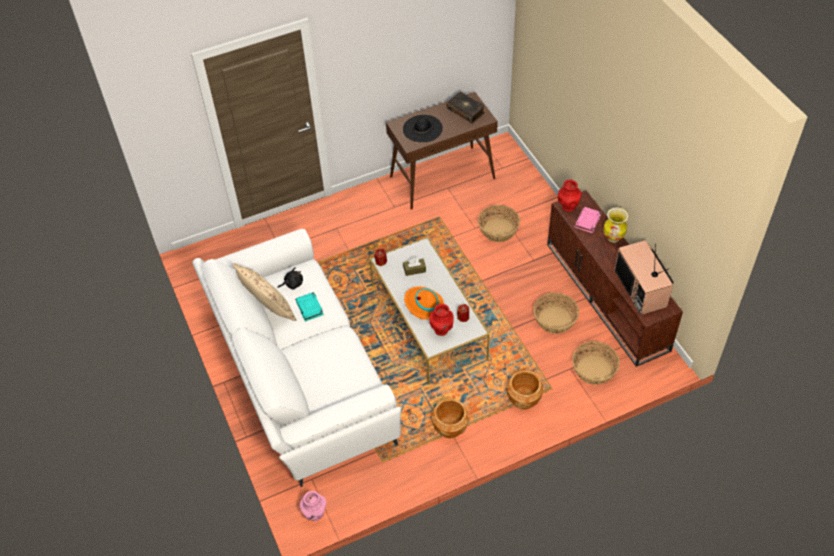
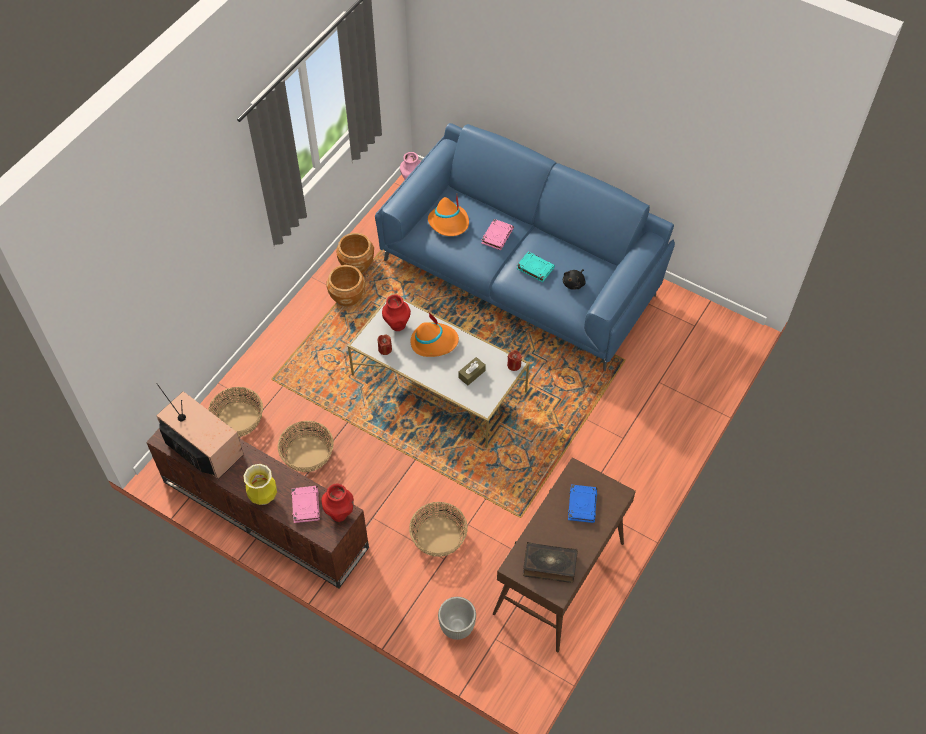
camera: 145 degrees right, 5 degrees up
white sofa [192,229,401,487] -> blue sofa [375,123,675,371]
beige pillow [232,263,296,321] -> none
black hat [403,115,443,142] -> blue book [568,485,597,523]
brown planter [506,370,543,410] -> brown planter moved to [336,233,374,273]
none -> orange hat [428,196,469,236]
none -> grey planter [438,597,476,640]
none -> pink book [481,219,514,250]

